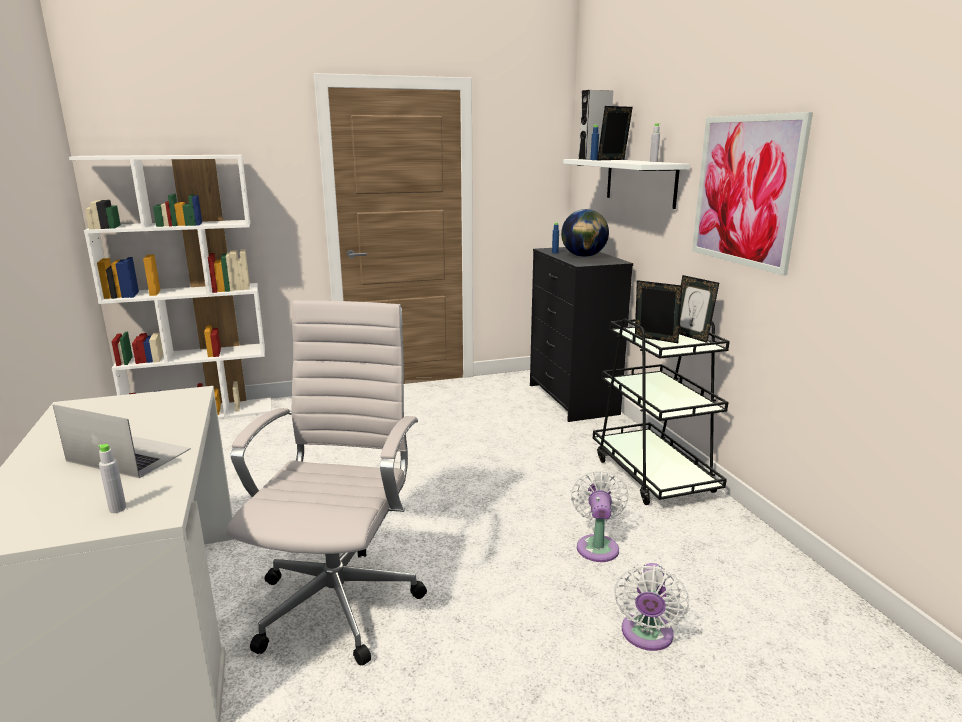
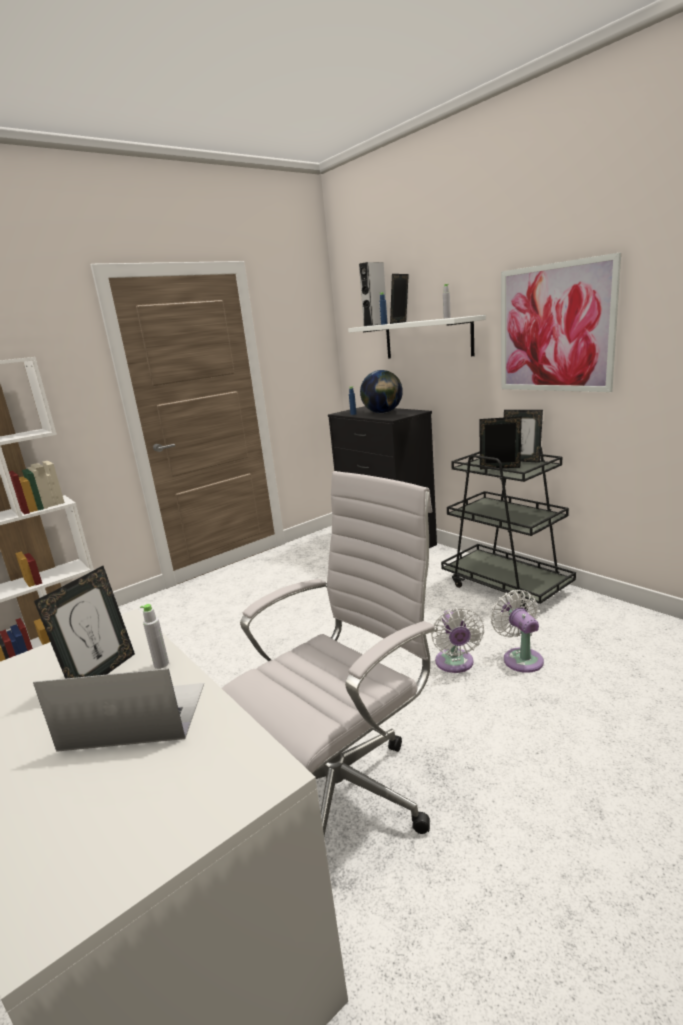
camera: 20 degrees left, 0 degrees up
grey bottle [98,444,126,513] -> grey bottle moved to [140,604,169,669]
white office chair [227,300,427,666] -> white office chair turned 60 degrees clockwise [222,471,438,836]
white fan [614,563,689,651] -> white fan moved to [431,607,484,673]
none -> picture frame [34,566,135,679]

